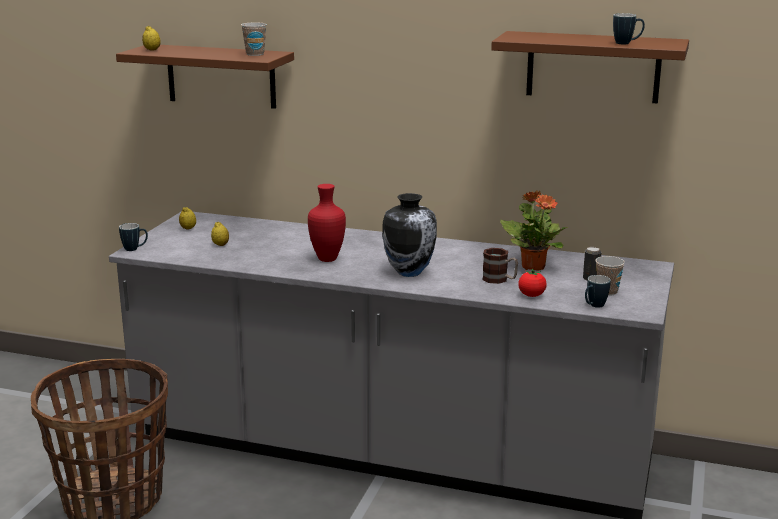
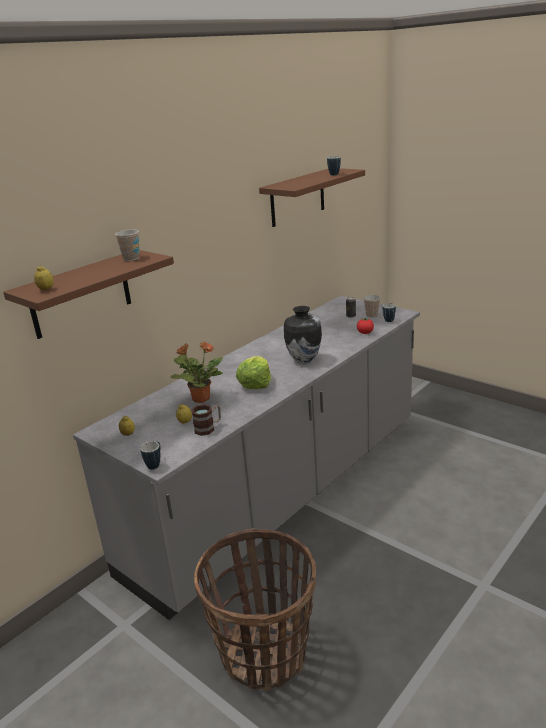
camera: 65 degrees left, 5 degrees up
red vase [308,184,346,262] -> lettuce [236,356,271,389]
mug [482,248,518,284] -> mug moved to [191,404,221,436]
potted plant [500,191,568,271] -> potted plant moved to [170,341,223,403]

